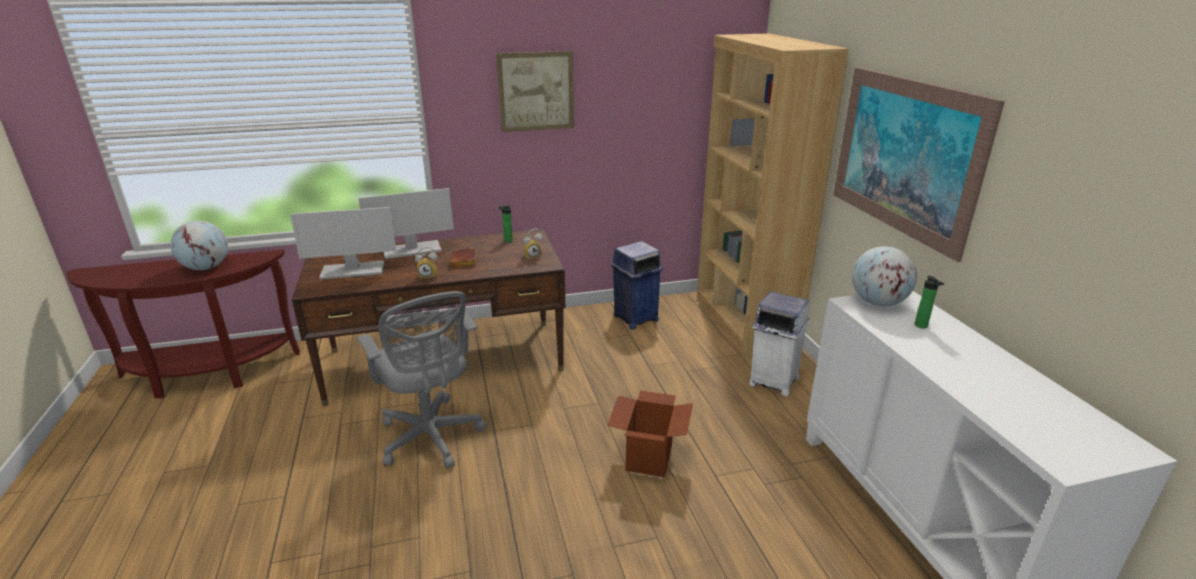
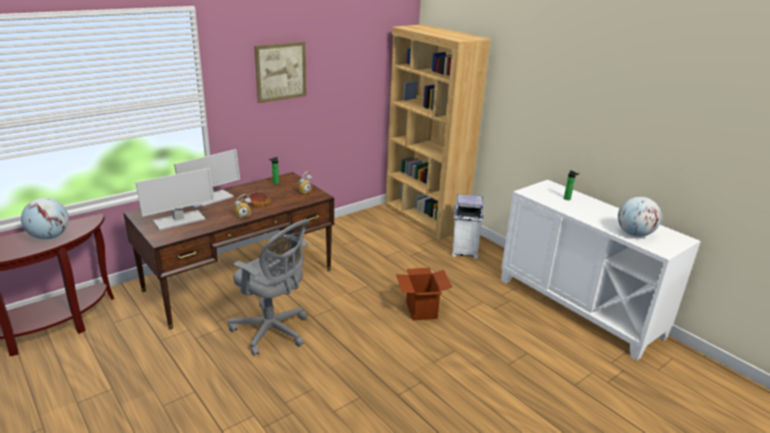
camera: 25 degrees left, 0 degrees up
blue trash can [611,241,663,330] -> none
picture [833,67,1005,262] -> none
globe [852,246,917,306] -> globe moved to [618,196,661,237]

